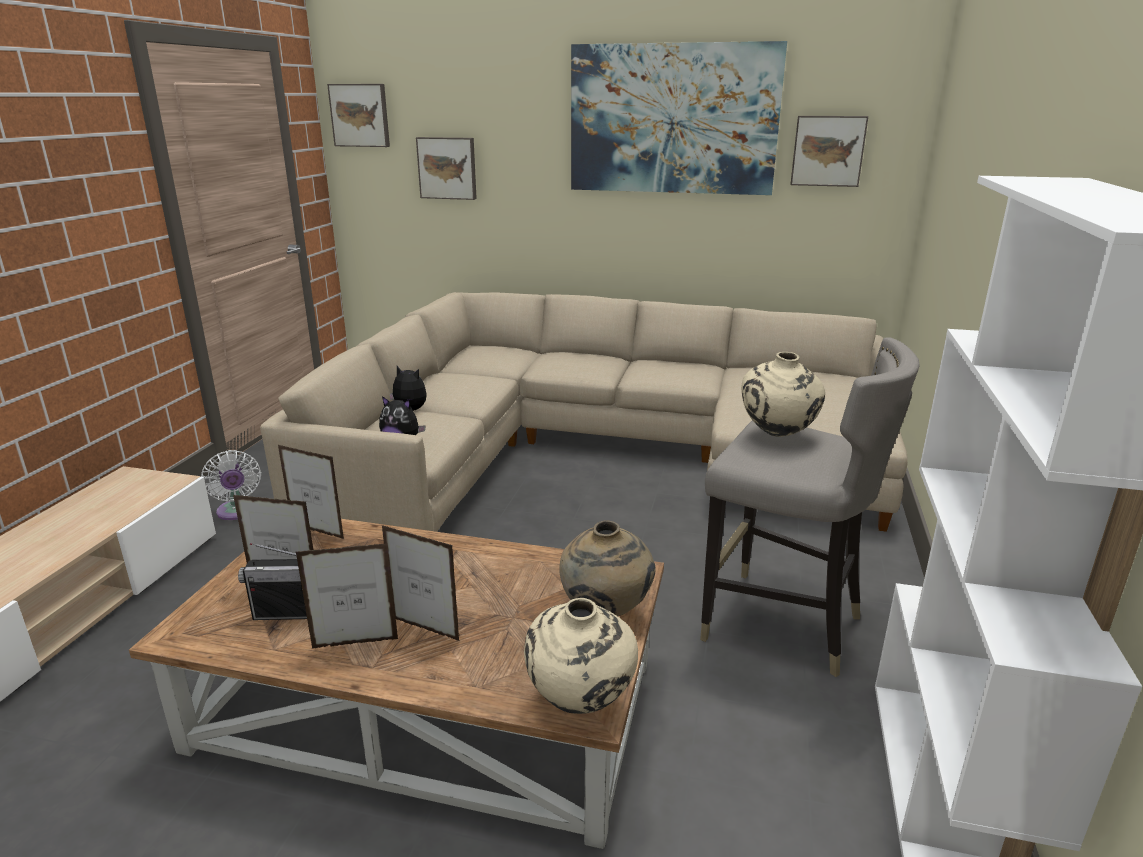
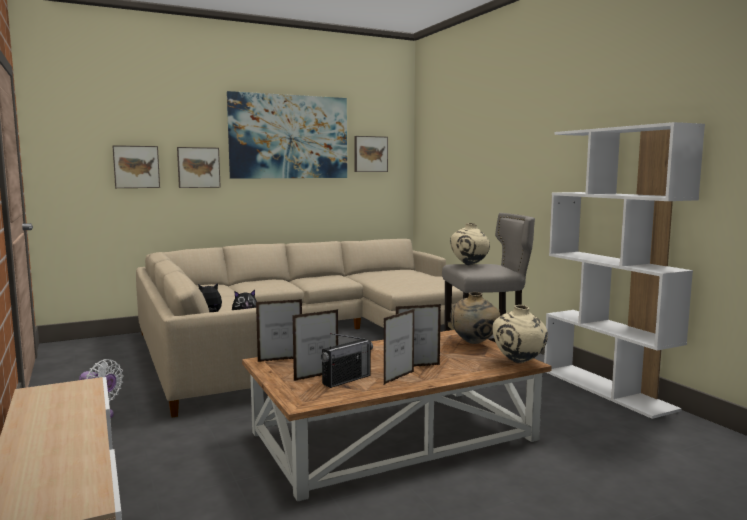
camera: 40 degrees left, 15 degrees down
picture [327,84,390,147] -> picture moved to [177,147,221,188]

